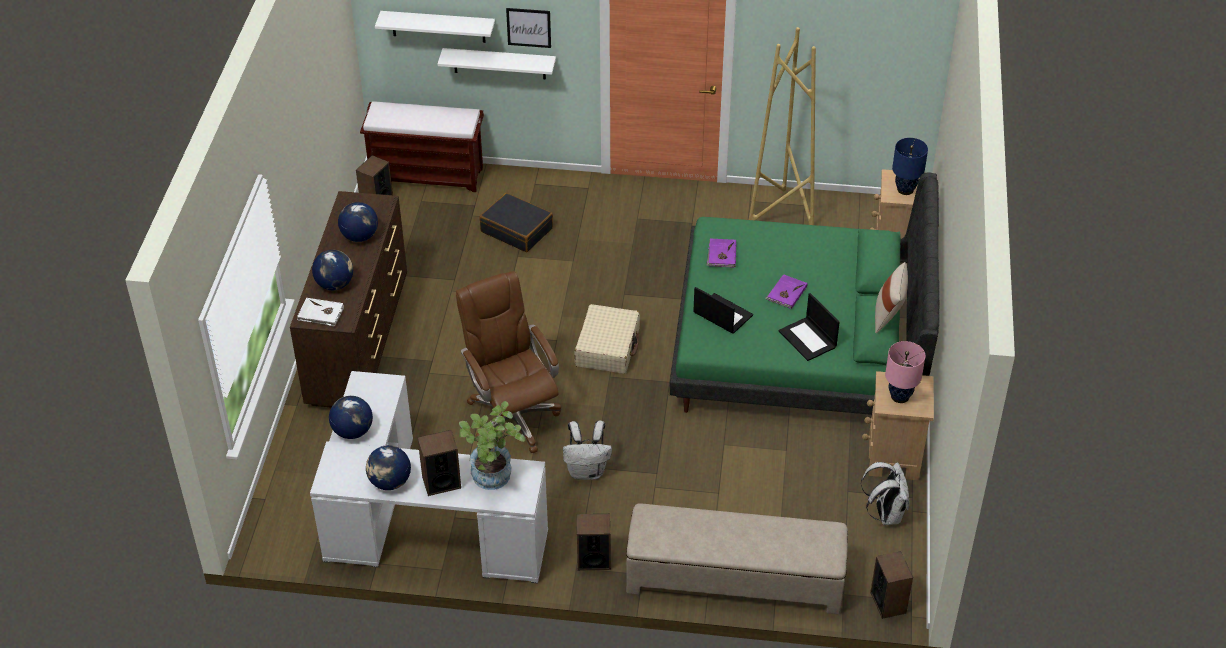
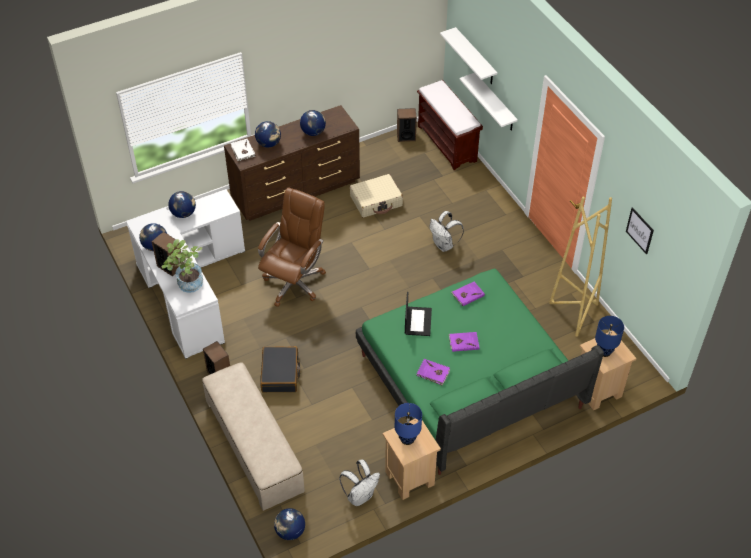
camera: 55 degrees right, 5 degrees up
black suitcase [479,193,553,252] -> black suitcase moved to [260,346,300,392]
picture [506,8,551,48] -> picture moved to [626,207,654,254]
white backpack [563,421,612,480] -> white backpack moved to [430,211,464,252]
beige suitcase [575,304,640,374] -> beige suitcase moved to [350,174,403,218]
laptop [779,293,840,361] -> purple book [416,359,450,385]
speaker [870,551,913,619] -> globe [274,508,305,540]
beige pillow [875,262,908,333] -> none
pink table lamp [885,341,925,403] -> blue table lamp [395,403,422,445]

